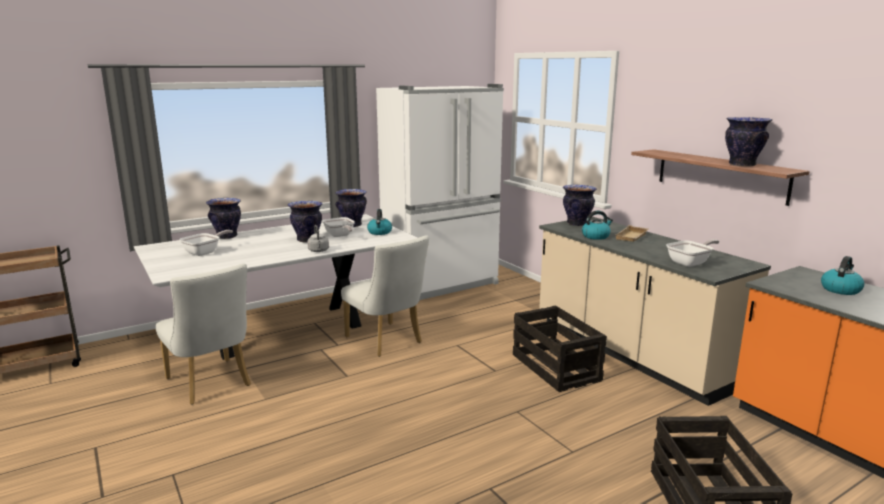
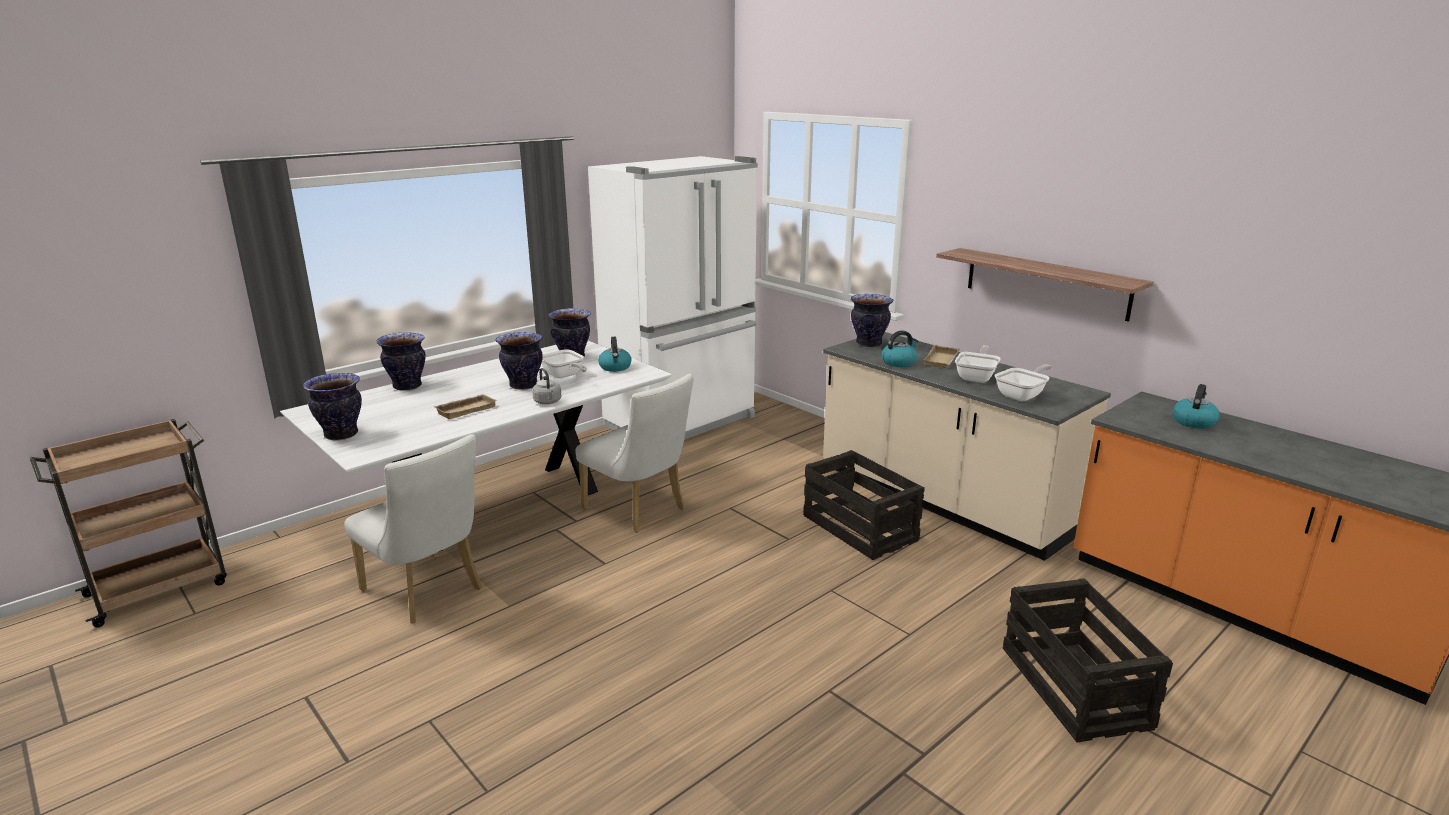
camera: 10 degrees left, 5 degrees up
frying pan [179,230,233,256] -> frying pan moved to [955,345,1001,383]
vase [725,117,772,167] -> vase moved to [303,373,362,440]
none -> beige tray [433,394,497,419]

